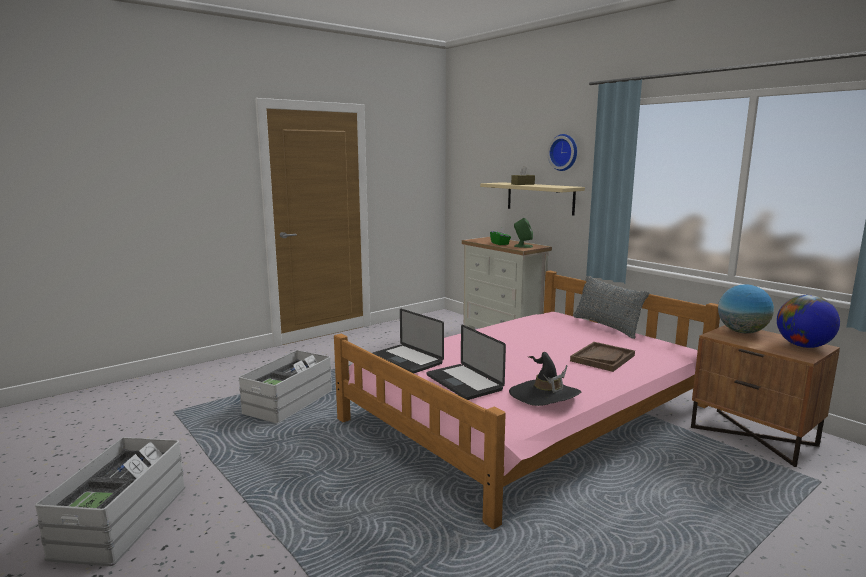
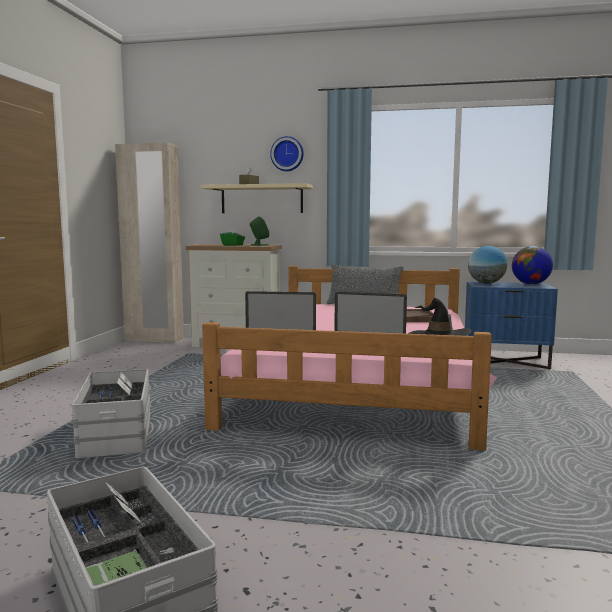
camera: 40 degrees left, 5 degrees down
brown nightstand [691,325,840,467] -> blue nightstand [465,281,558,369]
none -> beige wardrobe [115,143,184,343]

